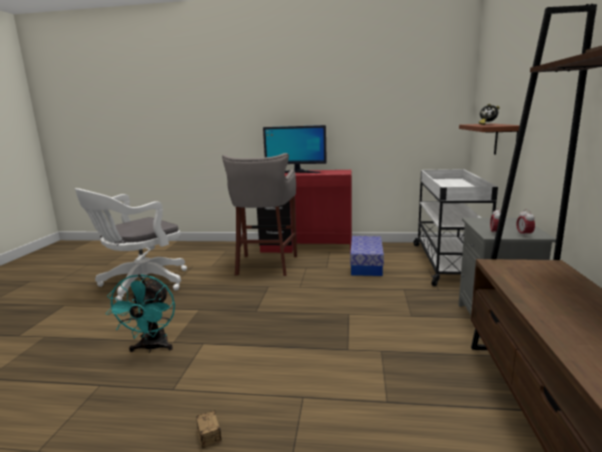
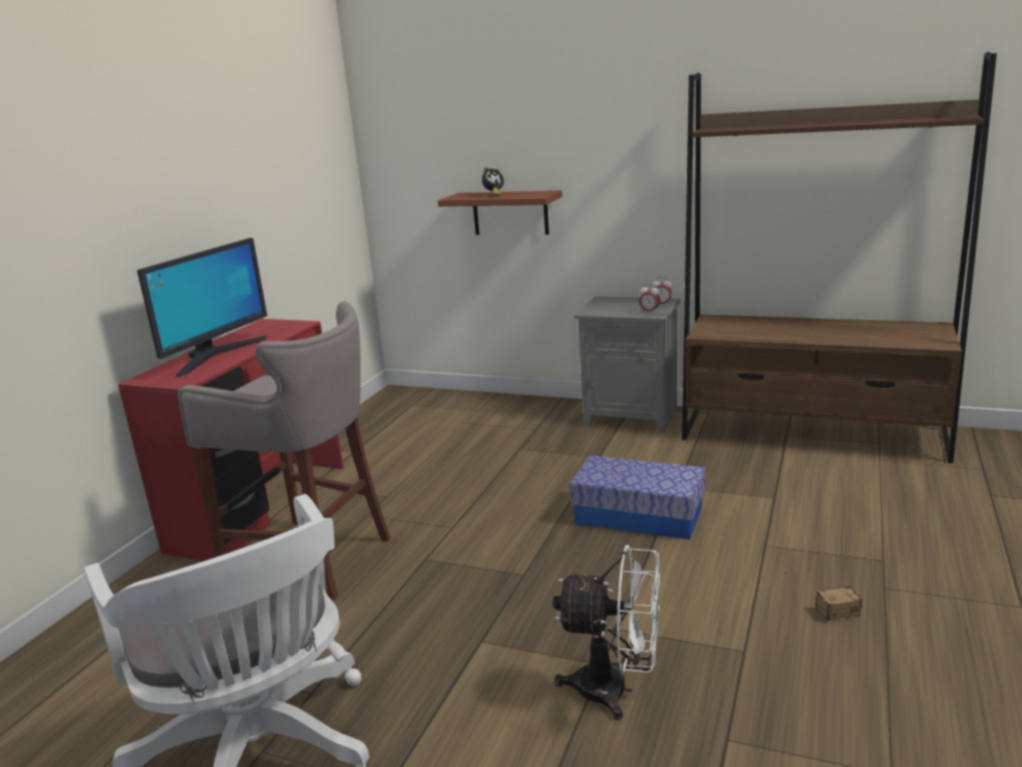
camera: 75 degrees left, 5 degrees up
turquoise fan [106,274,175,353] -> white fan [553,545,660,720]
storage box [350,236,384,276] -> storage box moved to [570,455,705,540]
white cart [413,169,498,286] -> none

